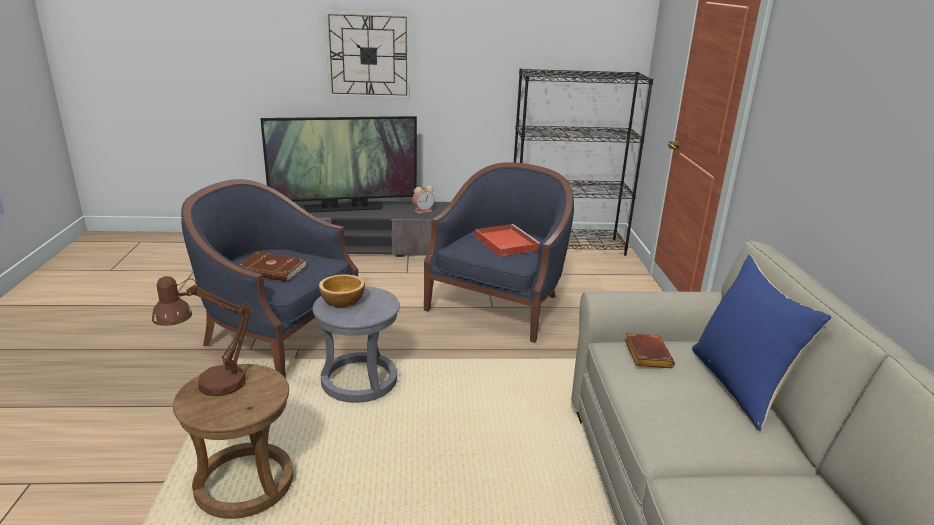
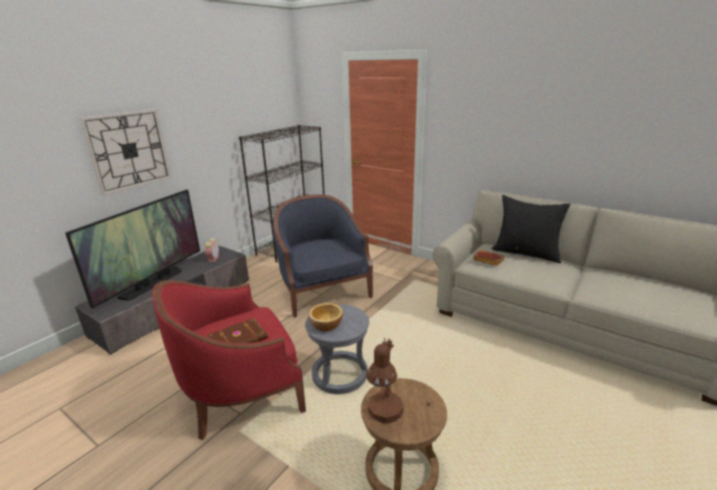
camera: 50 degrees left, 0 degrees up
blue armchair [181,179,358,378] -> red armchair [152,280,306,440]
red tray [475,224,540,257] -> none
blue pillow [692,255,832,430] -> black pillow [491,195,571,263]

